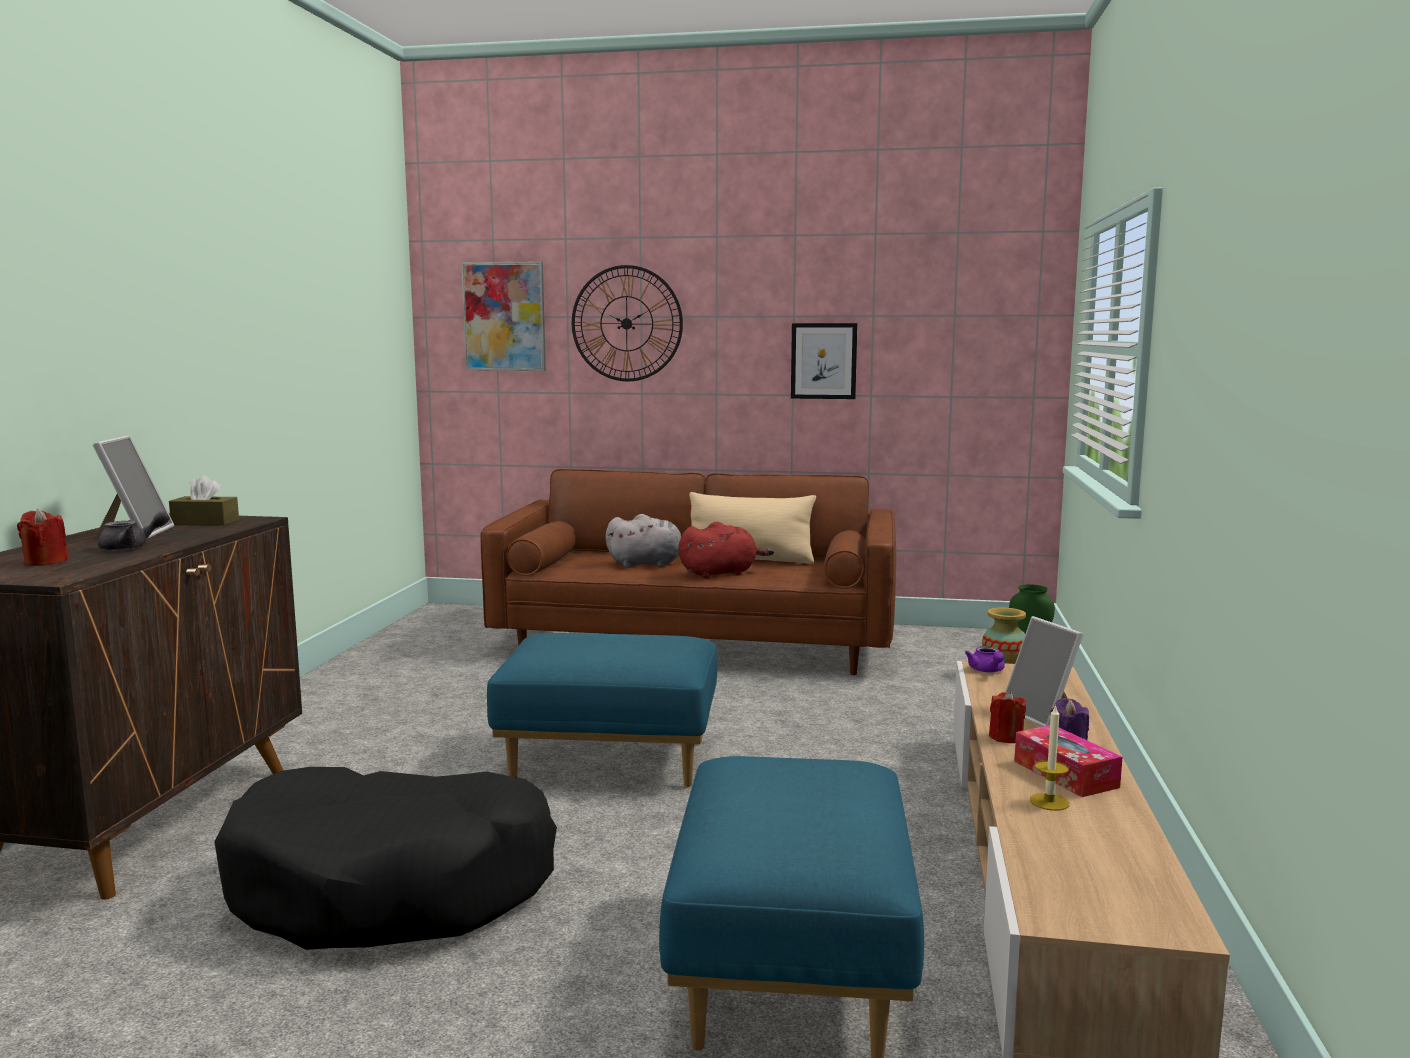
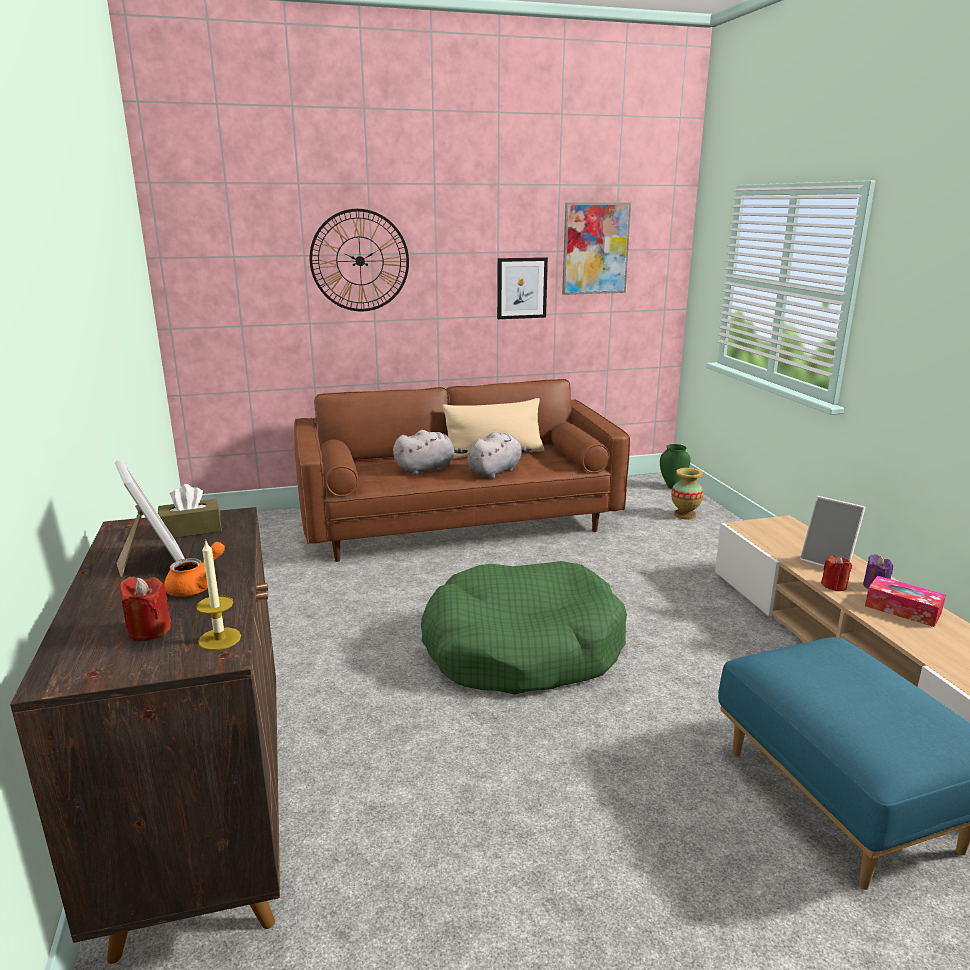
camera: 25 degrees left, 10 degrees up
grey teapot [98,511,170,551] -> orange teapot [164,542,225,597]
black dog bed [214,767,557,950] -> none
picture [461,261,546,371] -> picture moved to [562,202,631,295]
blue ottoman [487,633,718,788] -> green dog bed [421,561,627,695]
red plush toy [679,522,774,579] -> grey plush toy [468,432,531,478]
purple teapot [965,646,1005,672] -> none
candle [1030,704,1069,811] -> candle moved to [196,539,241,650]

